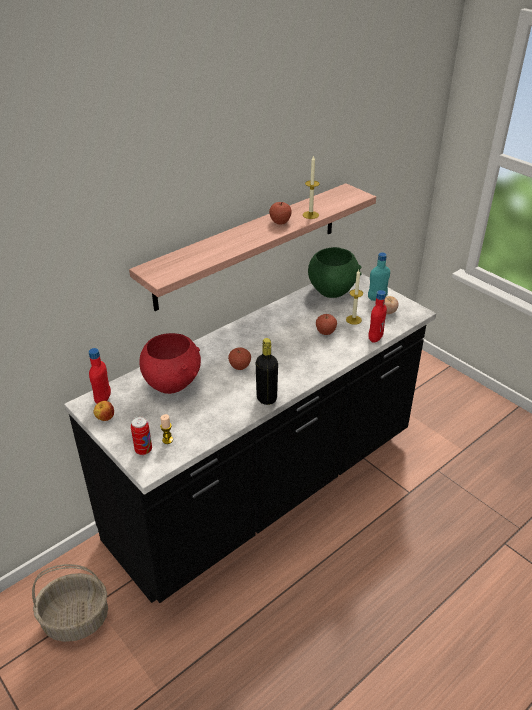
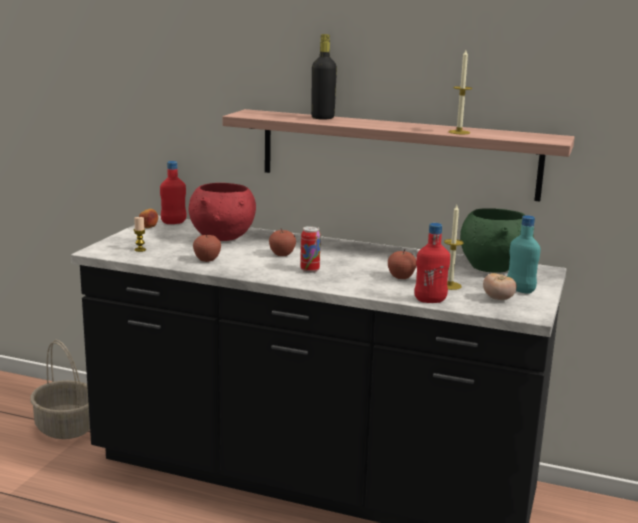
camera: 60 degrees right, 20 degrees down
can [131,416,152,455] -> can moved to [301,226,321,273]
black bottle [256,338,278,405] -> black bottle moved to [311,34,337,120]
apple [269,202,292,225] -> apple moved to [193,234,221,262]

